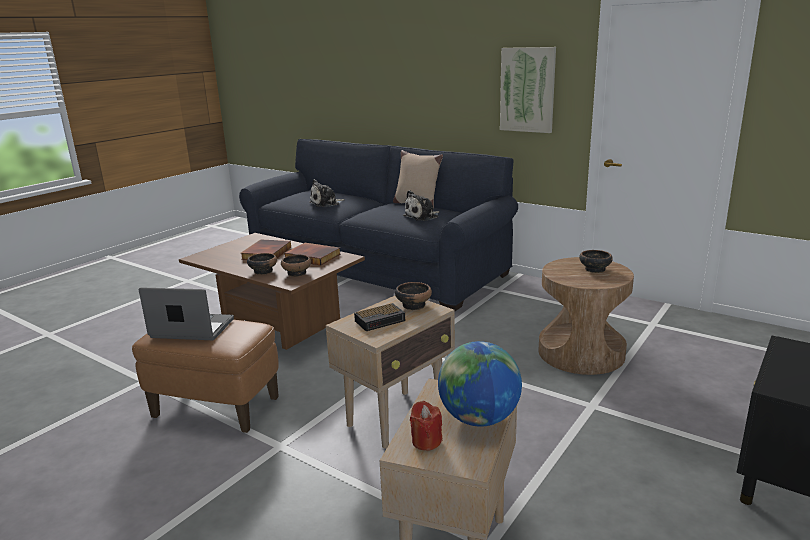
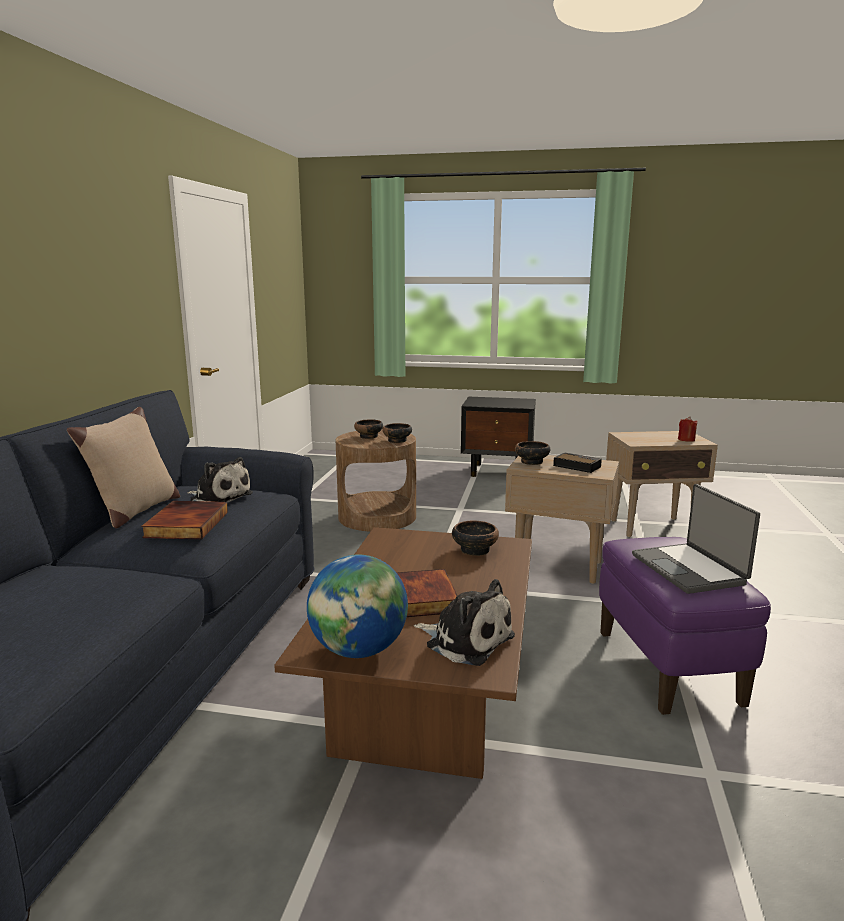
camera: 115 degrees left, 5 degrees down
brown ottoman [132,320,279,433] -> purple ottoman [599,537,771,715]
bowl [247,253,277,275] -> bowl moved to [382,423,412,443]
book [284,243,341,265] -> book moved to [141,501,228,539]
plush toy [309,179,345,207] -> plush toy moved to [414,579,515,666]
globe [438,341,522,427] -> globe moved to [307,554,408,658]
picture [500,47,556,133] -> none

